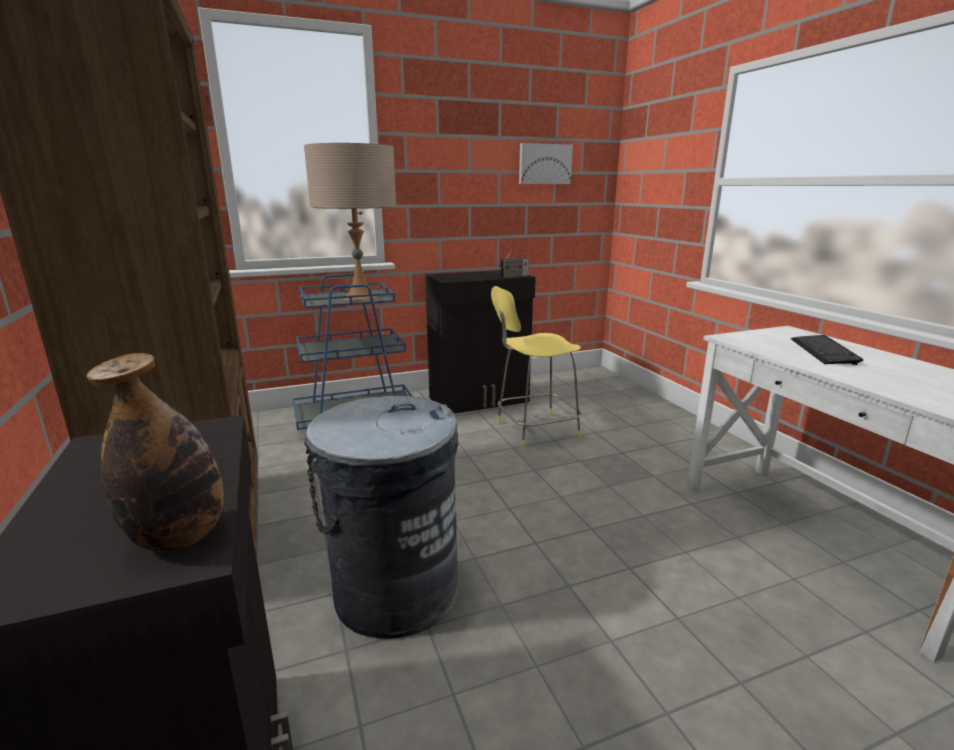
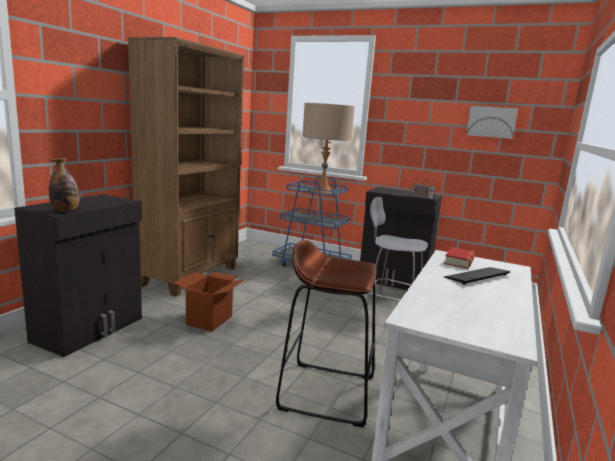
camera: 45 degrees right, 5 degrees down
grey trash can [304,396,458,639] -> cardboard box [173,272,246,332]
yellow stool [491,286,582,449] -> grey stool [367,197,428,307]
none -> brown stool [276,240,377,428]
none -> book [444,247,475,269]

